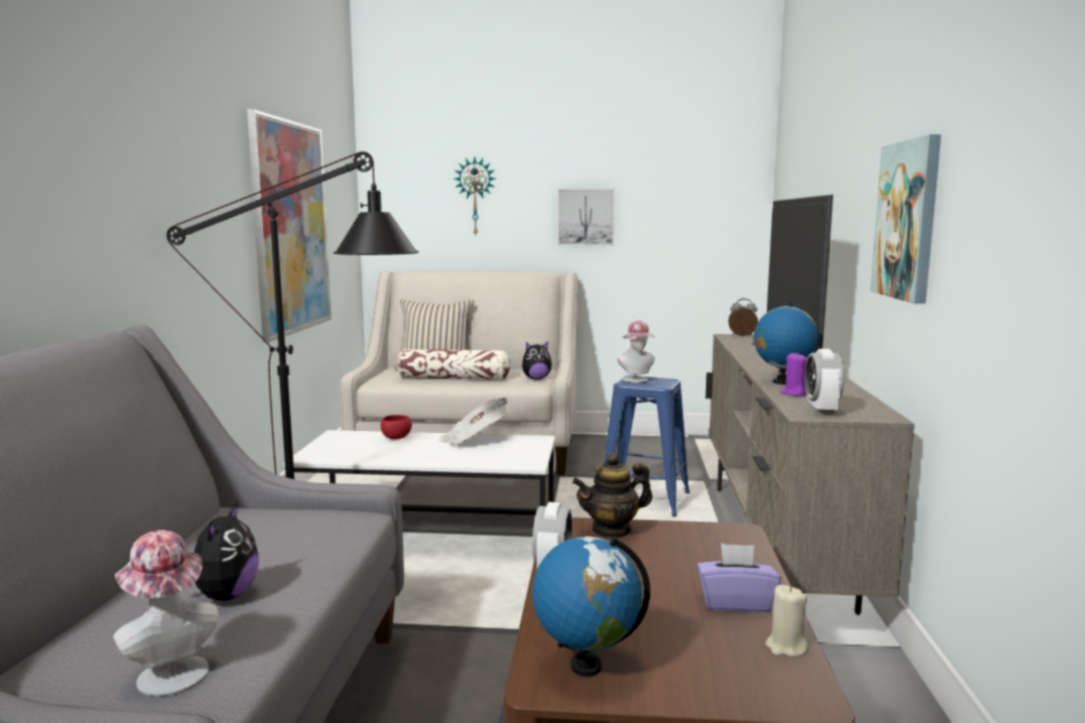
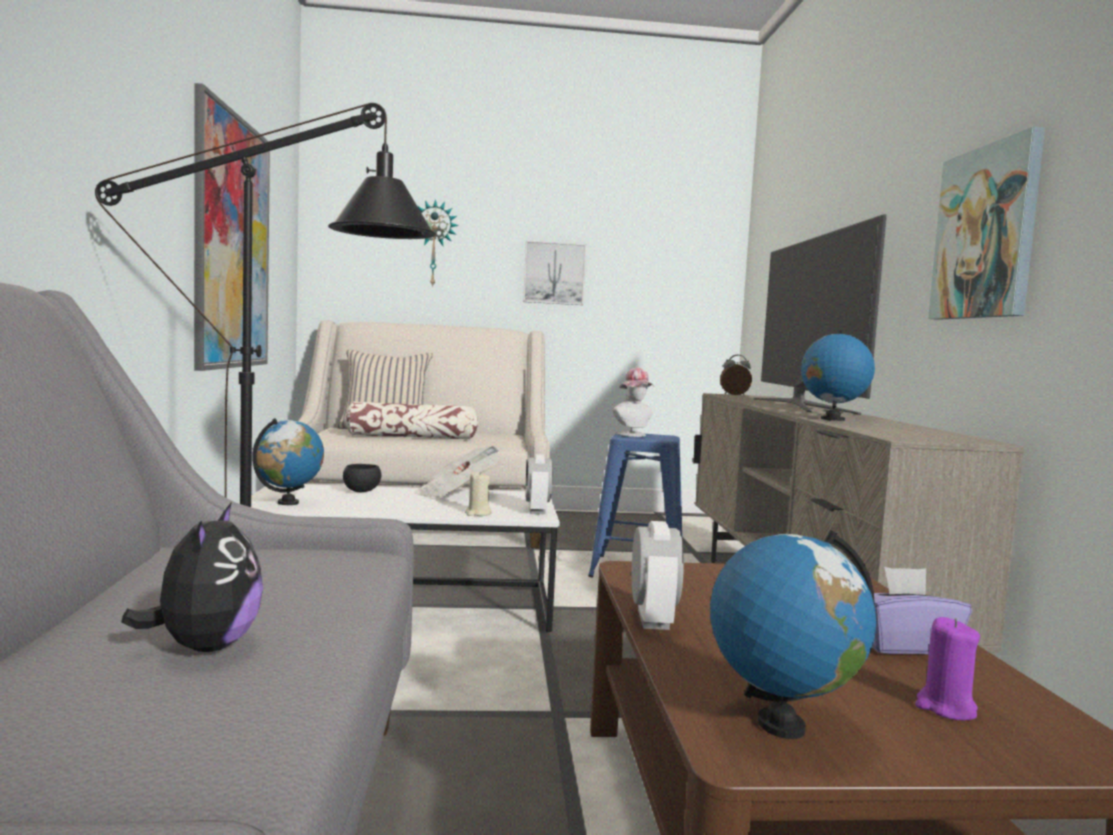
camera: 10 degrees left, 5 degrees down
hat [113,530,219,696] -> none
red bowl [380,415,412,440] -> black bowl [343,464,381,492]
plush toy [522,342,552,379] -> none
teapot [572,453,652,538] -> none
beige candle [765,585,809,657] -> beige candle moved to [465,472,491,516]
purple candle [780,352,807,396] -> purple candle moved to [915,617,980,721]
alarm clock [805,349,845,415] -> alarm clock moved to [526,454,552,514]
none -> globe [252,418,324,505]

